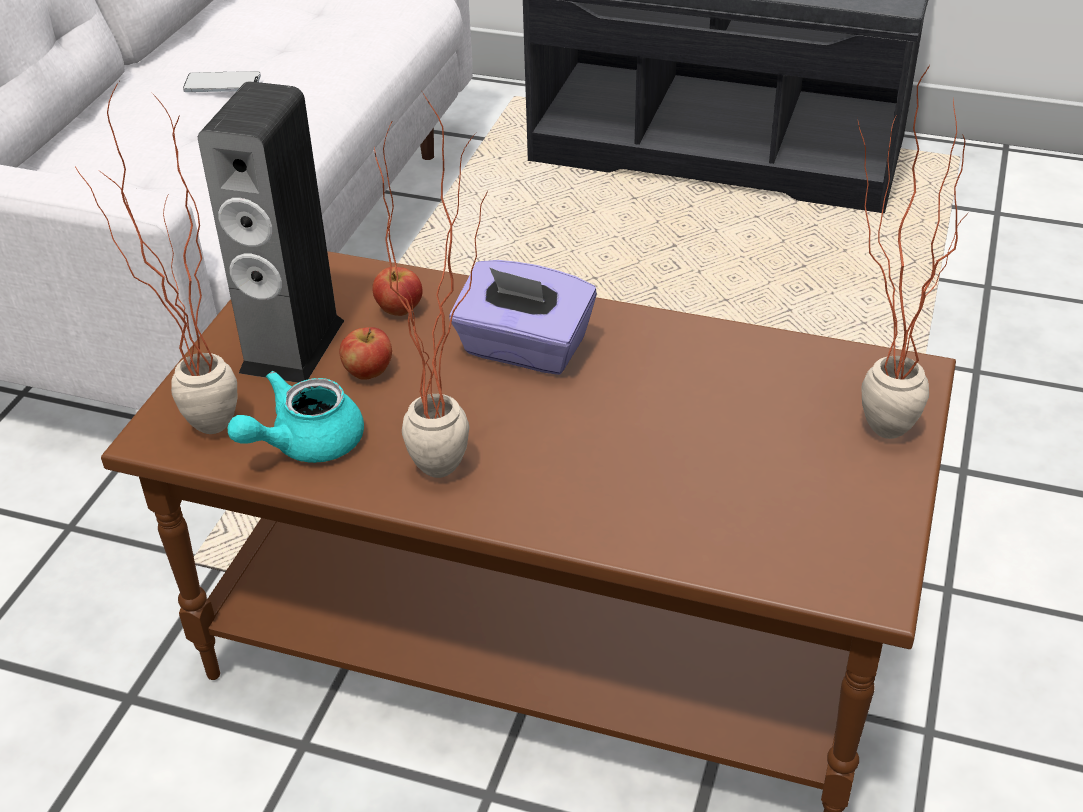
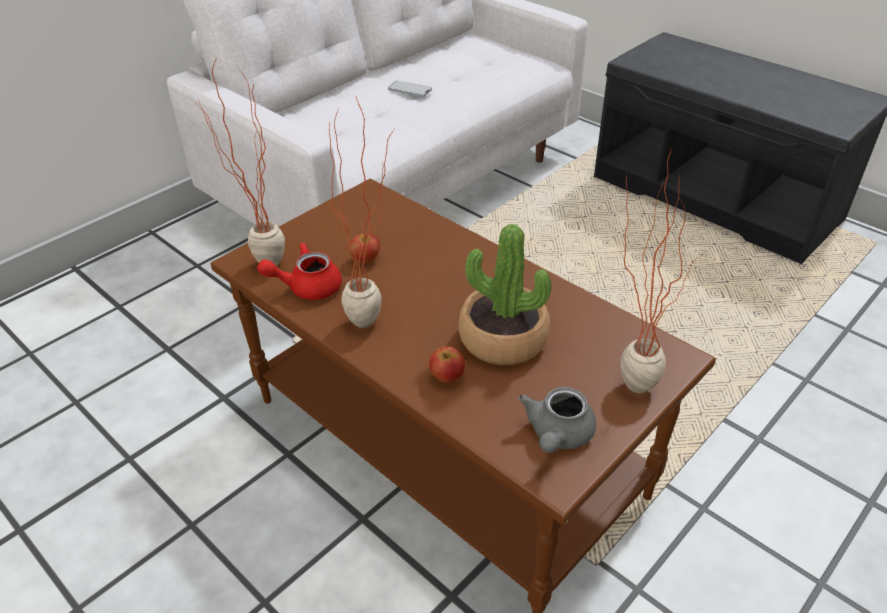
camera: 25 degrees right, 0 degrees up
speaker [198,81,344,383] -> none
turquoise teapot [228,371,364,463] -> red teapot [257,242,342,300]
apple [372,267,423,316] -> apple moved to [429,346,465,383]
purple tissue box [449,260,597,375] -> none
none -> potted plant [458,224,551,365]
none -> grey teapot [518,387,596,453]

